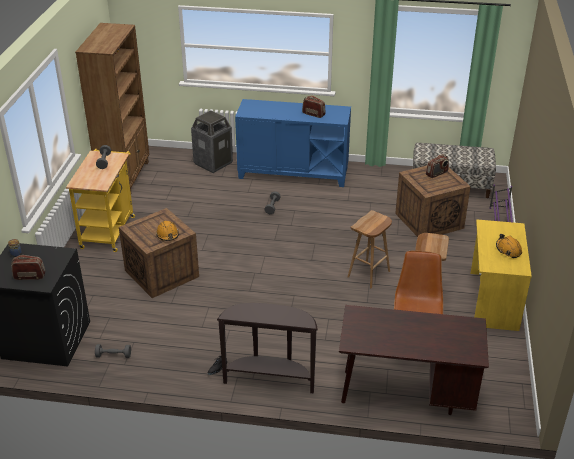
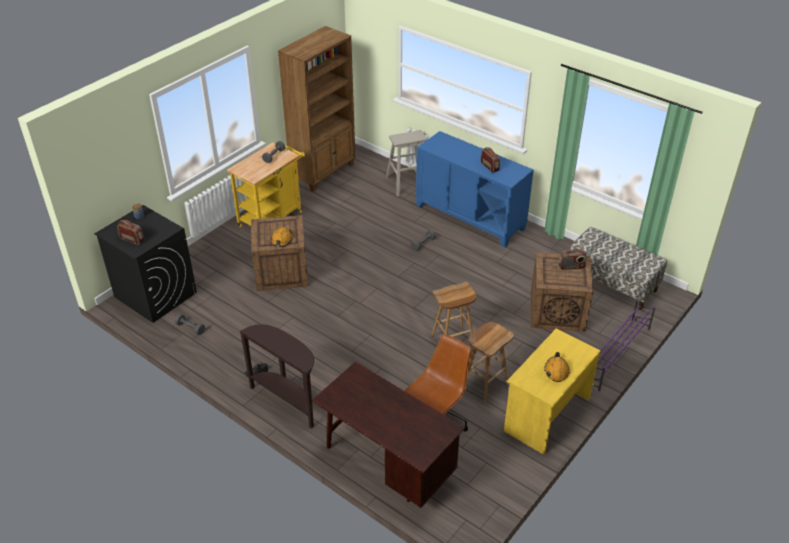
camera: 30 degrees right, 5 degrees up
trash can [191,110,233,173] -> beige stool [386,130,427,196]

